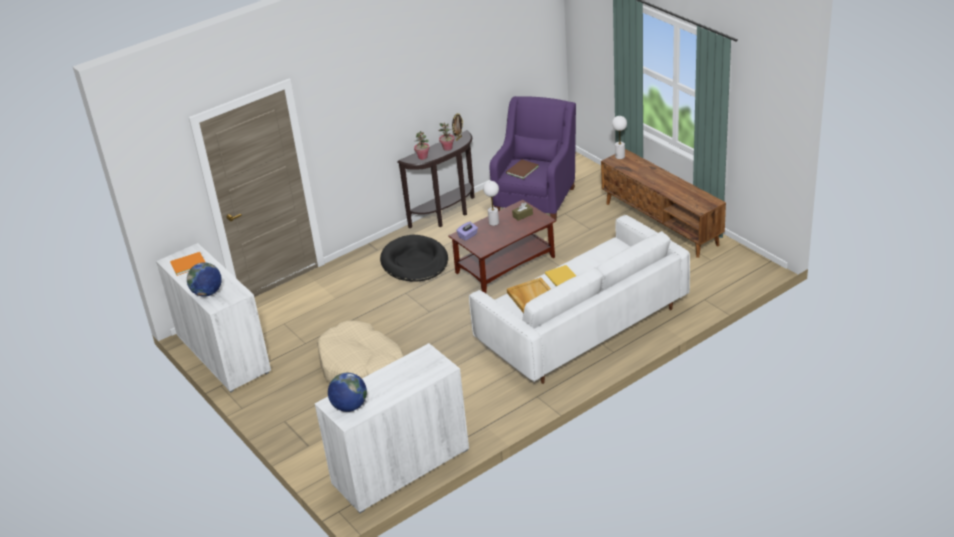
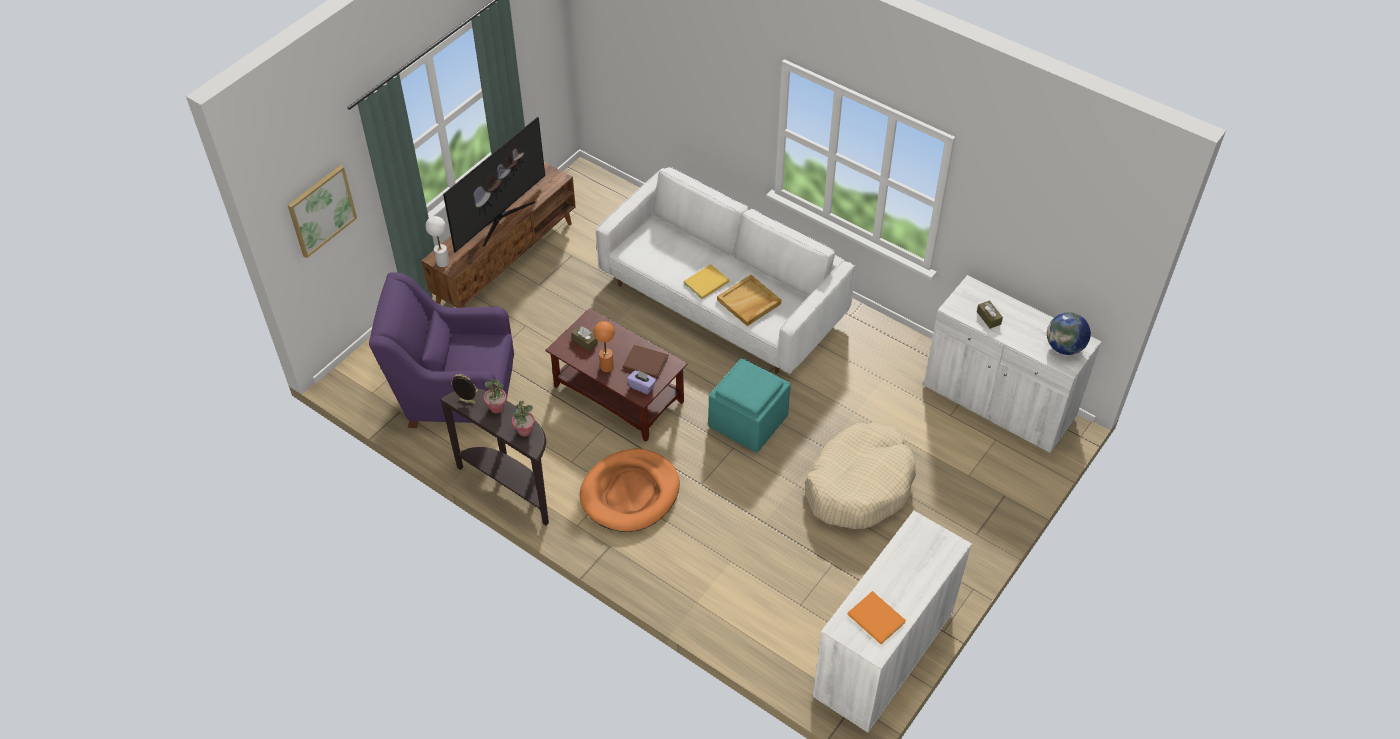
camera: 110 degrees left, 15 degrees up
globe [187,262,222,297] -> none
black dog bed [380,235,448,282] -> orange dog bed [580,448,680,532]
white table lamp [483,181,499,226] -> orange table lamp [593,321,615,372]
brown book [506,159,539,179] -> brown book moved to [623,345,669,378]
none -> picture [288,165,357,258]
none -> television [443,117,545,252]
none -> turquoise ottoman [709,358,791,452]
none -> brown tissue box [977,301,1003,329]

